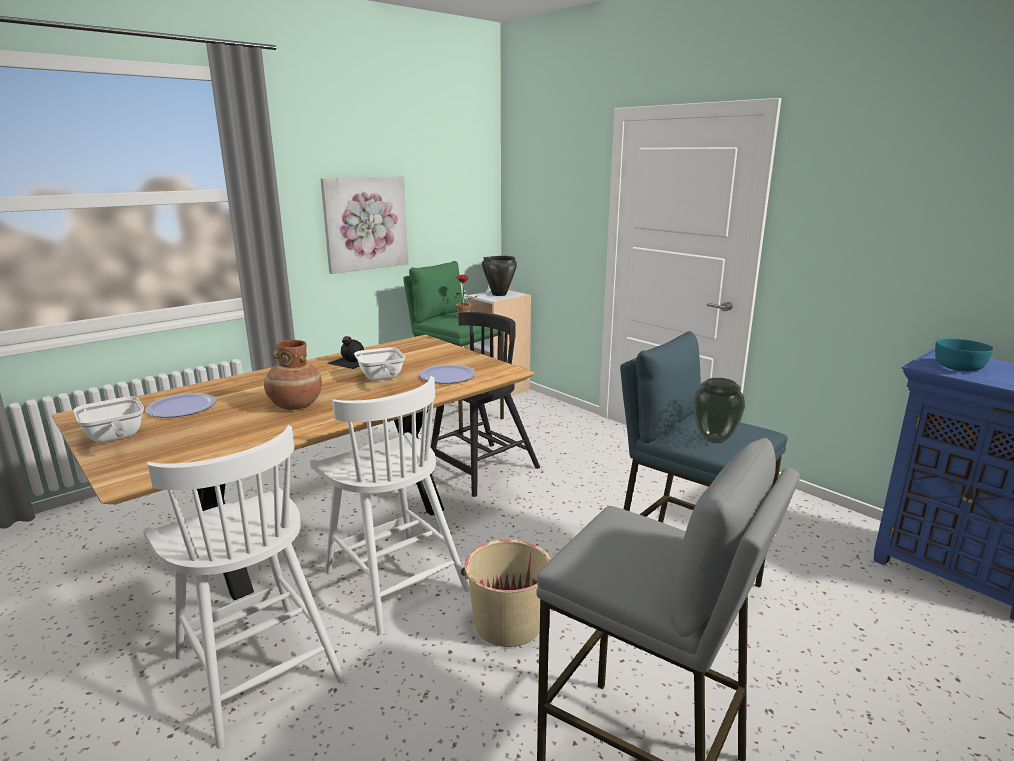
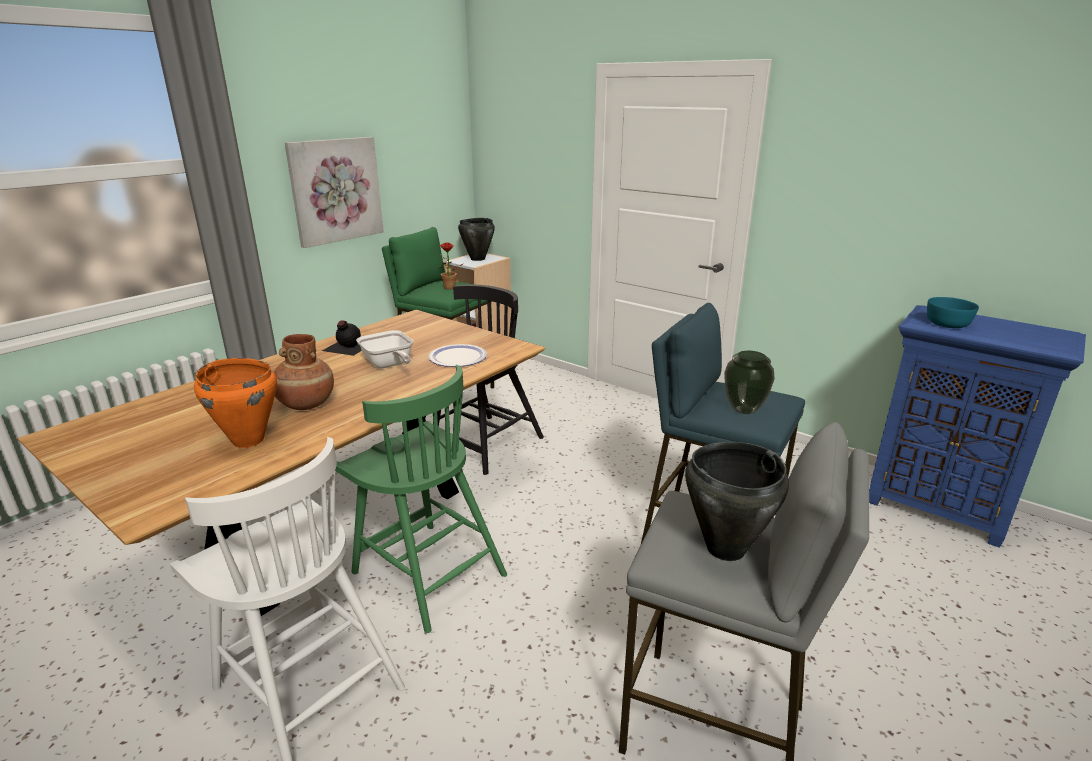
camera: 10 degrees left, 5 degrees up
frying pan [73,396,144,443] -> none
plate [145,393,216,418] -> none
white chair [310,376,470,634] -> green chair [335,365,507,633]
beige bucket [461,539,551,647] -> none
none -> orange cooking pot [194,358,277,448]
none -> black cooking pot [685,442,789,561]

